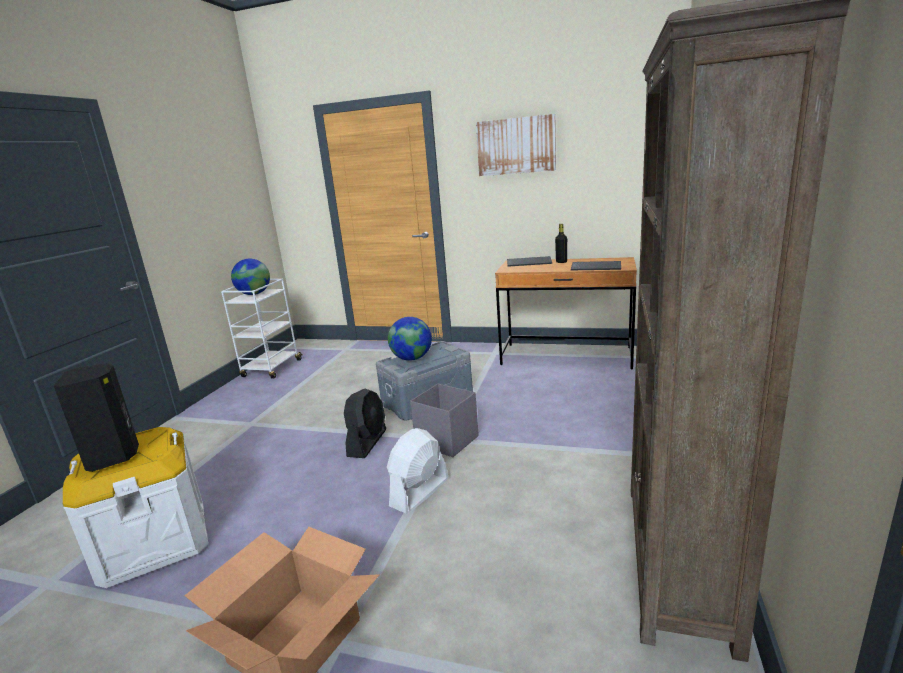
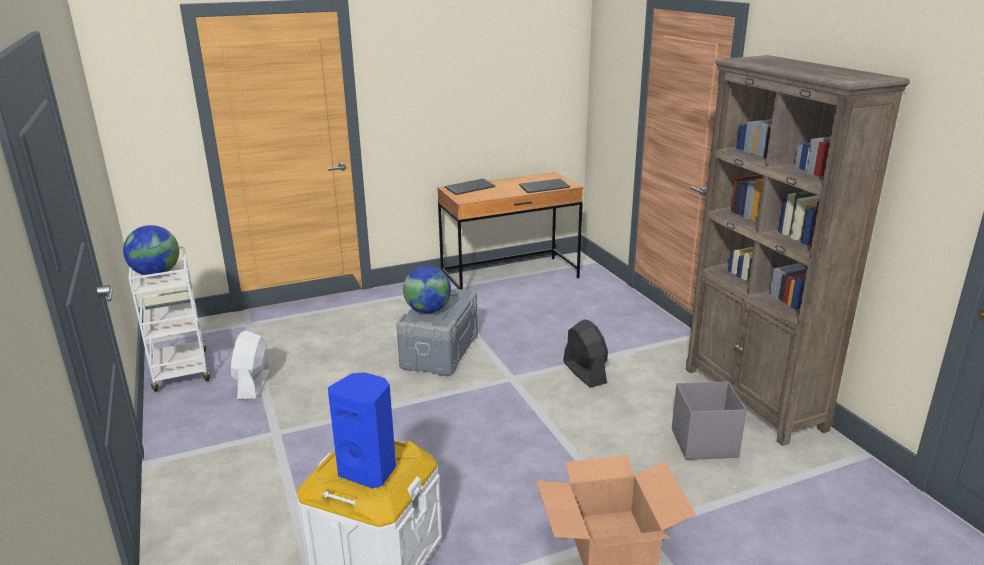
camera: 40 degrees left, 5 degrees up
black speaker [54,363,139,472] -> blue speaker [328,372,396,489]
black fan [344,389,386,458] -> black fan moved to [563,319,608,388]
white fan [387,428,448,514] -> white fan moved to [231,330,270,399]
grey storage box [410,384,479,457] -> grey storage box moved to [672,381,747,460]
picture [476,114,556,176] -> none
black bottle [555,224,567,263] -> none

